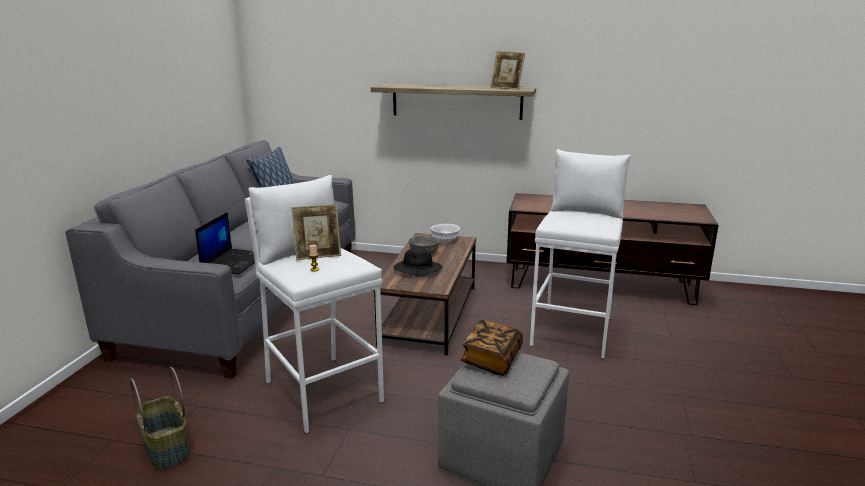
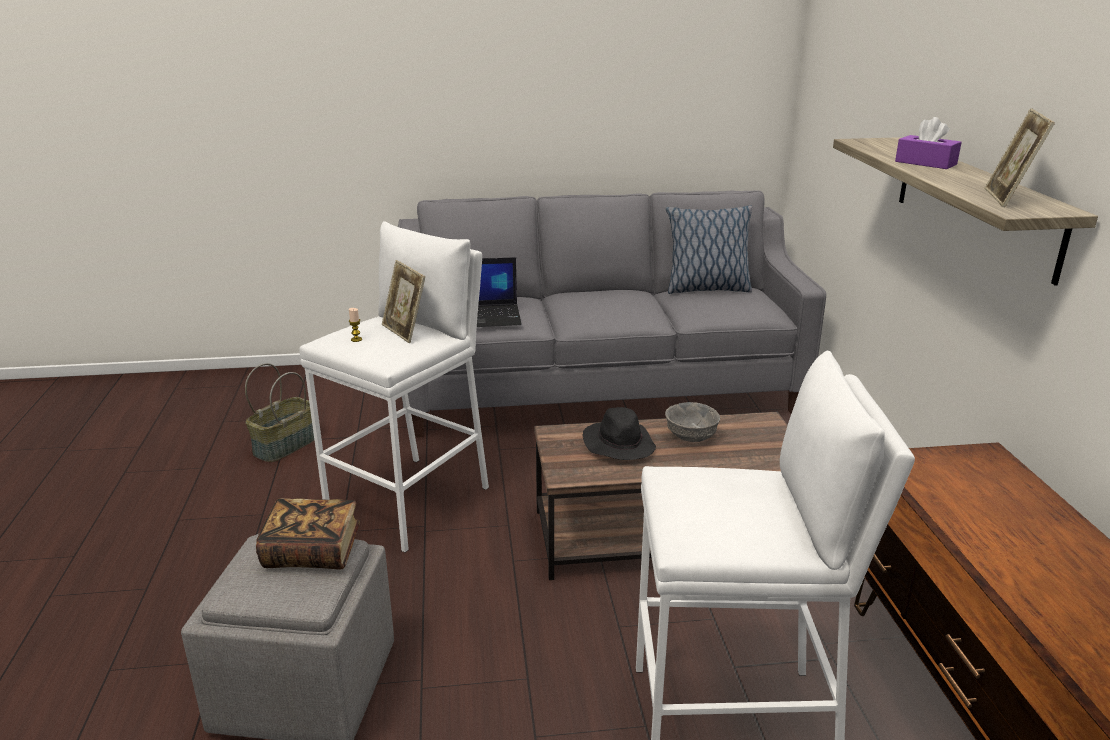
camera: 70 degrees right, 5 degrees up
white bowl [431,224,460,243] -> none
none -> purple tissue box [895,117,962,169]

